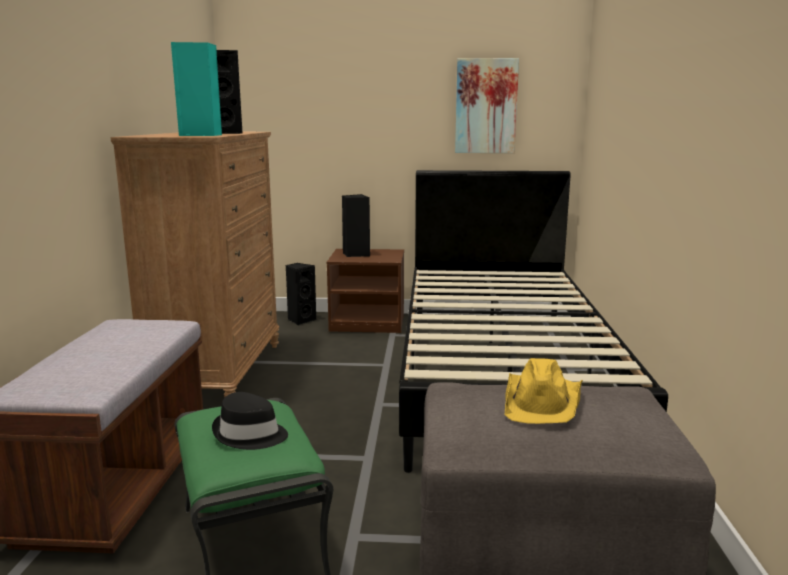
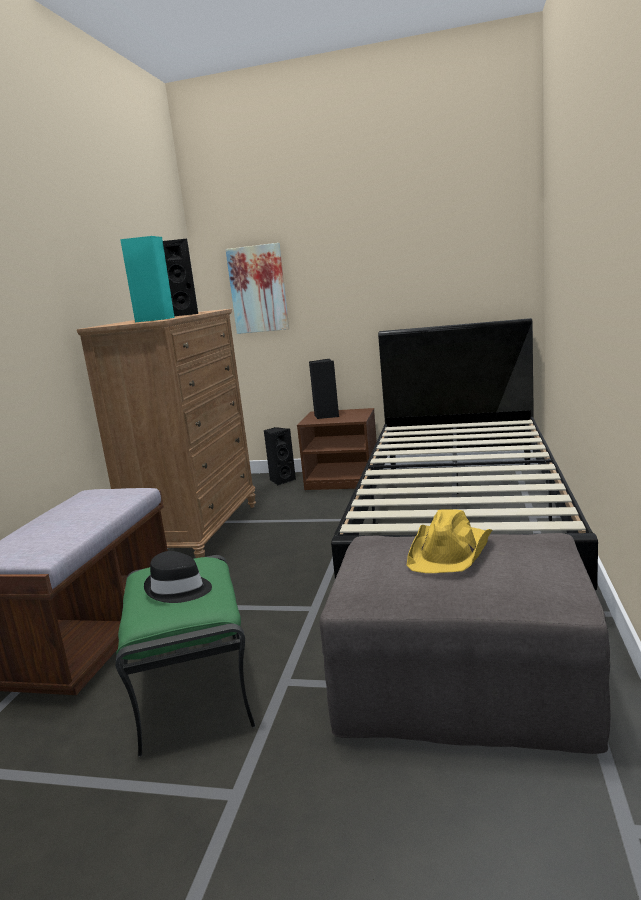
camera: 10 degrees right, 0 degrees up
picture [455,58,519,153] -> picture moved to [226,243,289,334]

